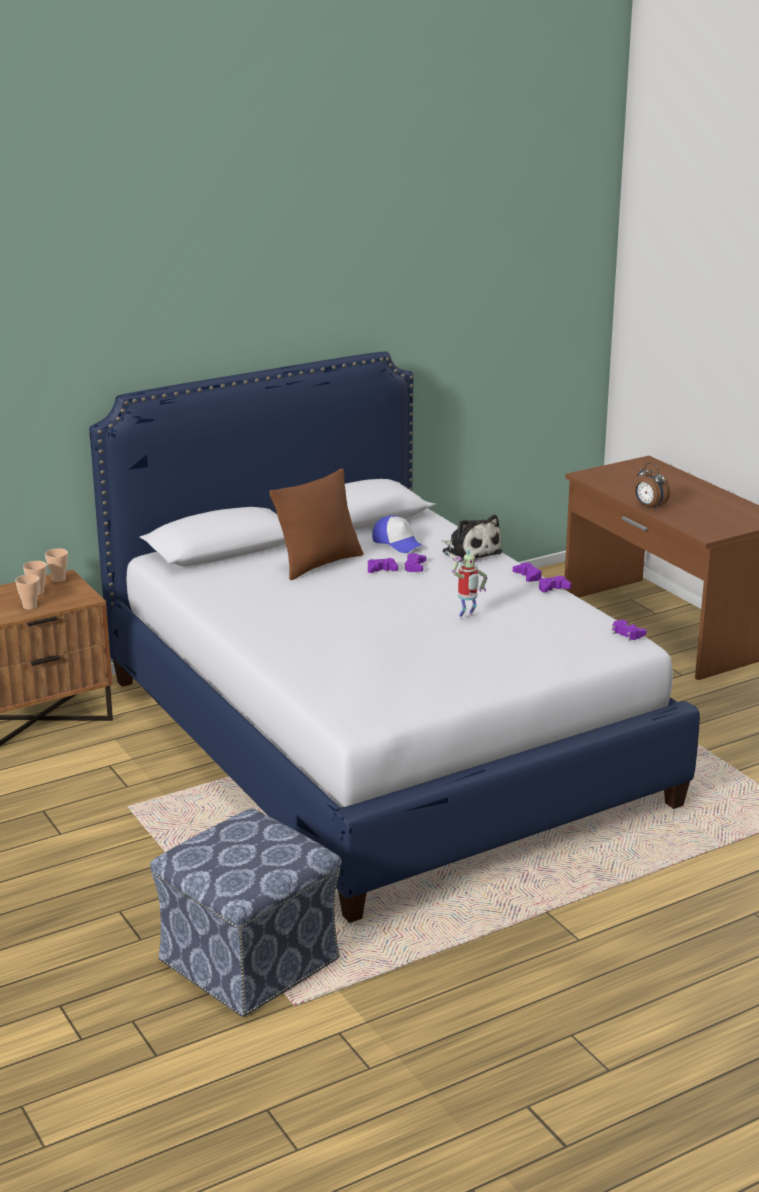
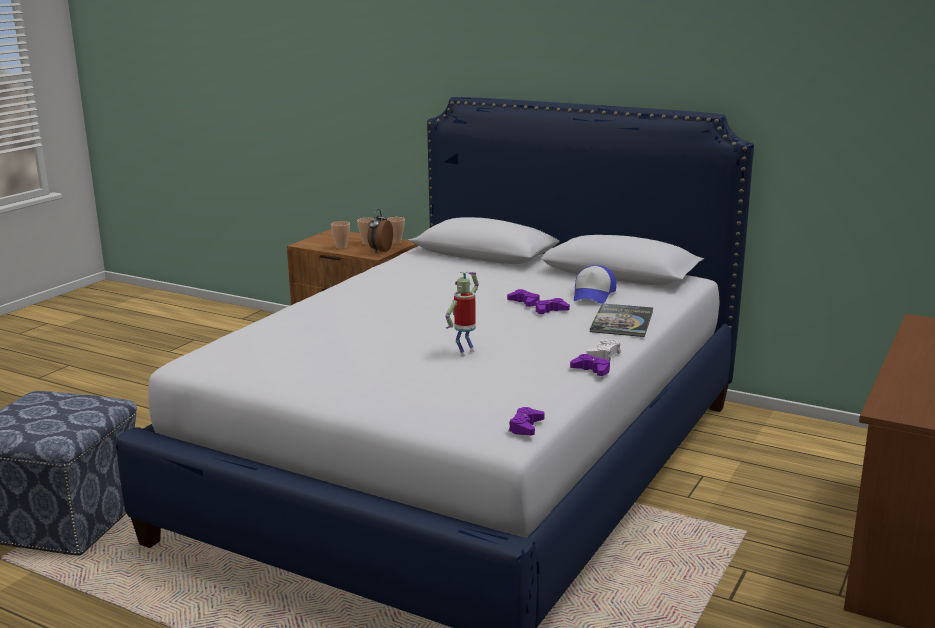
camera: 60 degrees right, 5 degrees down
brown pillow [269,468,364,580] -> none
plush toy [441,515,503,562] -> book [590,303,653,337]
toy robot [452,547,487,620] -> toy robot turned 105 degrees clockwise [445,271,479,357]
purple game controller [513,563,542,582] -> white game controller [587,339,621,360]
alarm clock [635,463,670,510] -> alarm clock moved to [367,209,393,252]

